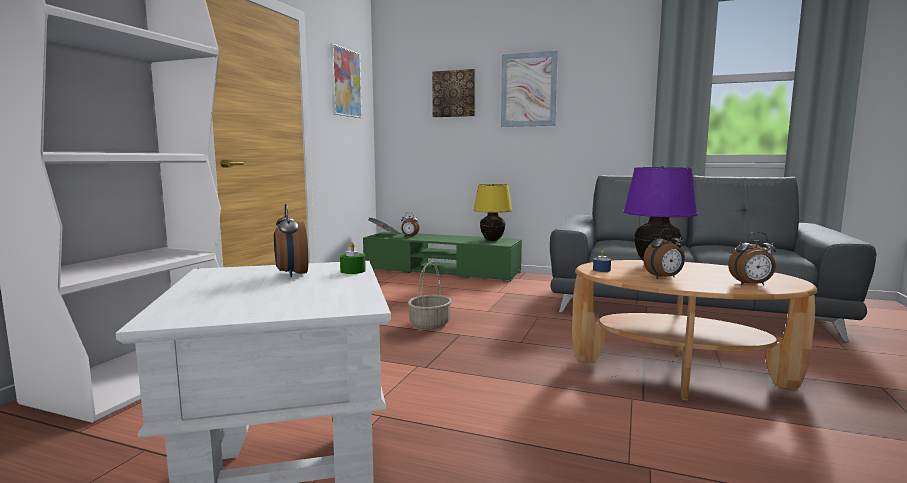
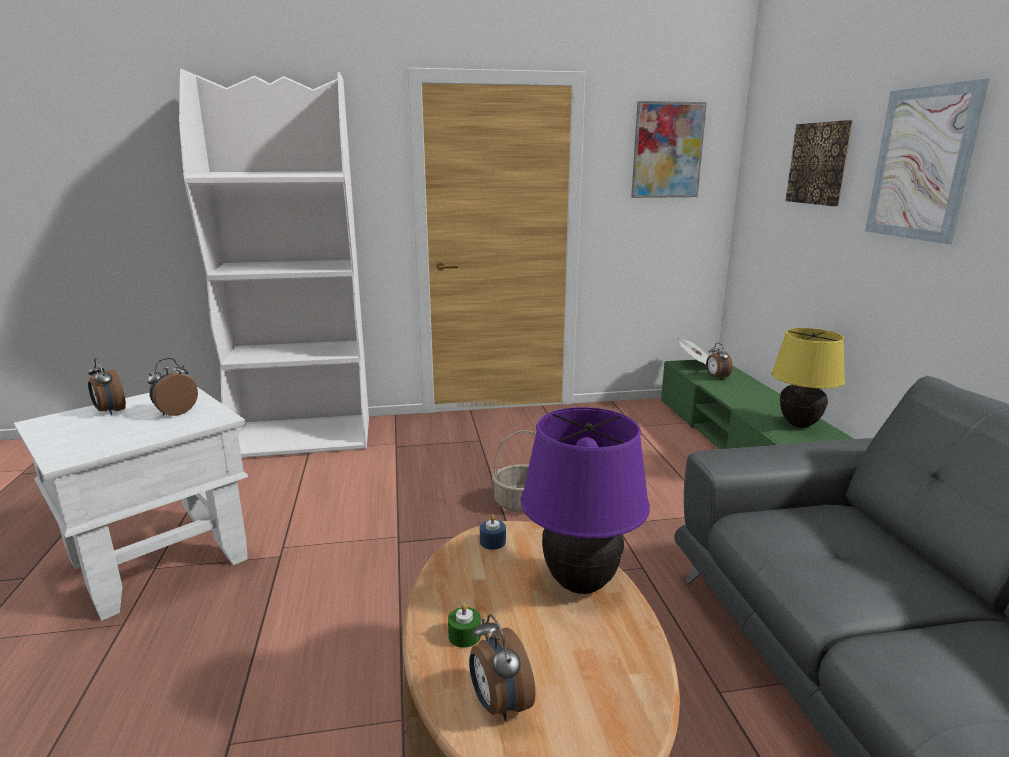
camera: 60 degrees right, 10 degrees up
green candle [340,242,366,274] -> green candle moved to [448,603,481,648]
alarm clock [643,228,685,279] -> alarm clock moved to [88,358,126,415]

